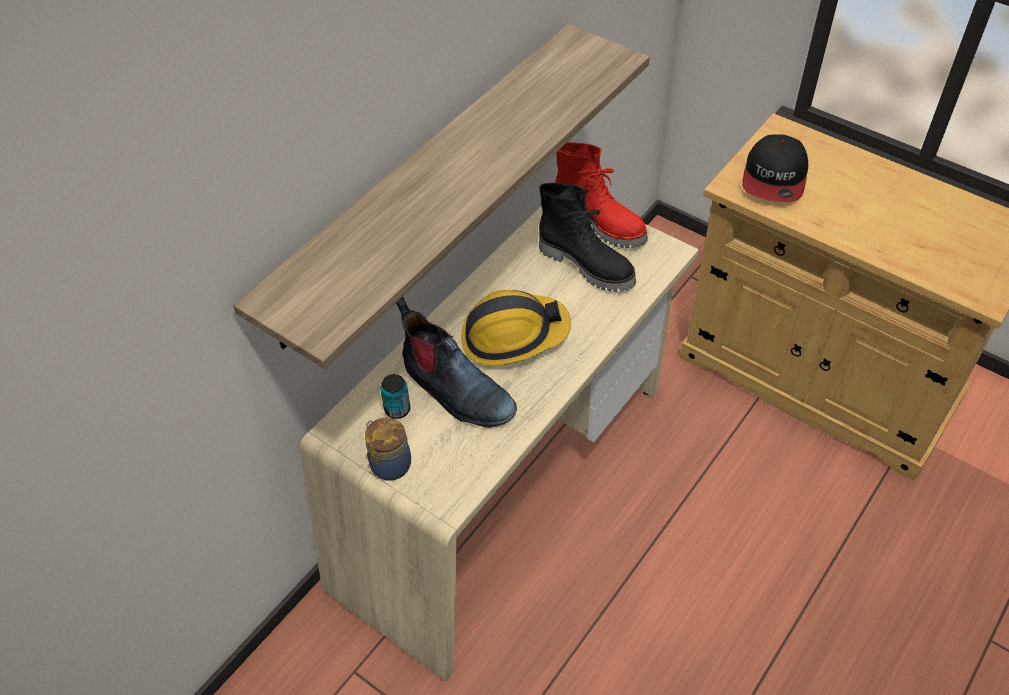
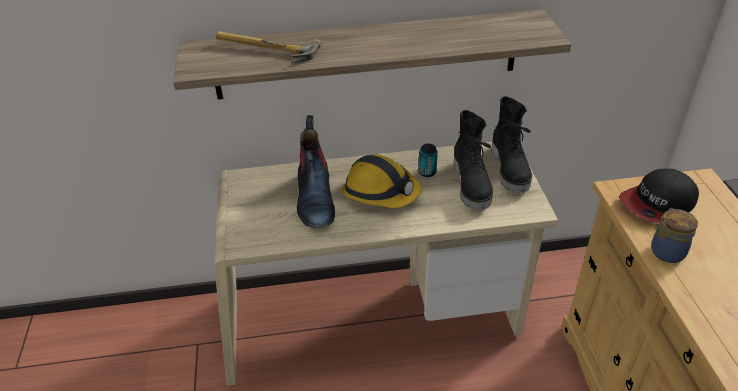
camera: 45 degrees right, 10 degrees down
jar [365,418,411,481] -> jar moved to [651,208,698,263]
can [380,374,410,419] -> can moved to [419,144,438,177]
red boot [555,142,648,248] -> black boot [492,96,532,193]
none -> hammer [216,31,322,65]

